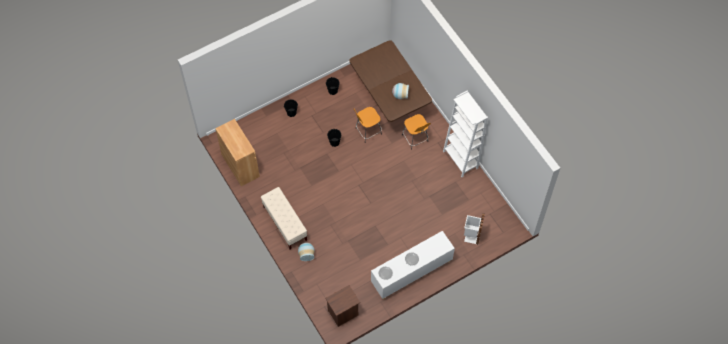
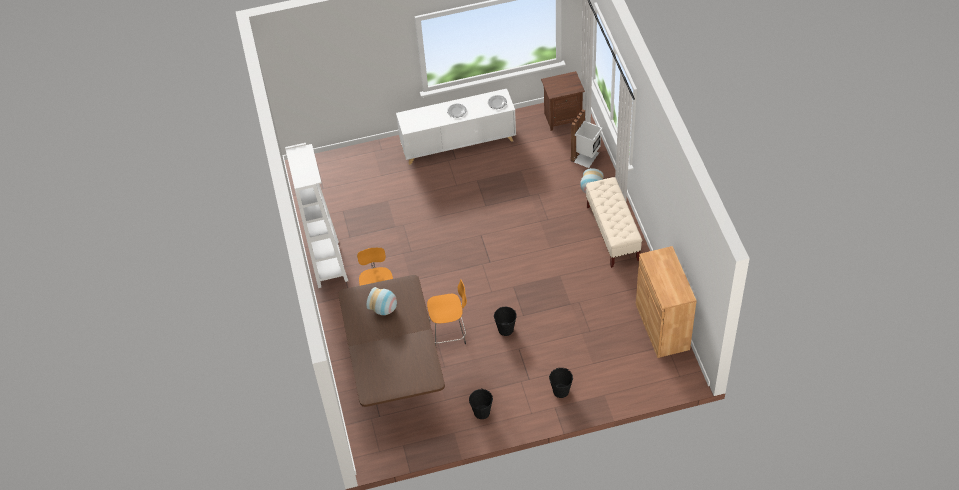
camera: 160 degrees left, 10 degrees down
white trash can [464,213,485,244] -> white trash can moved to [571,109,603,168]

